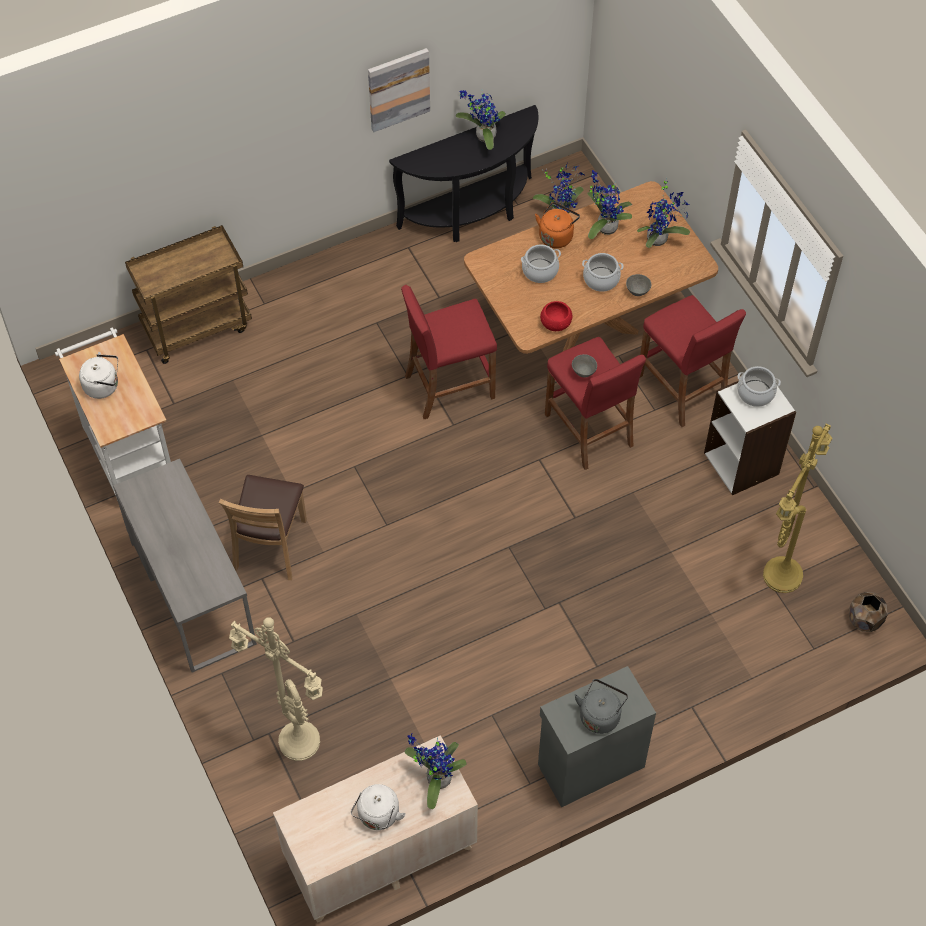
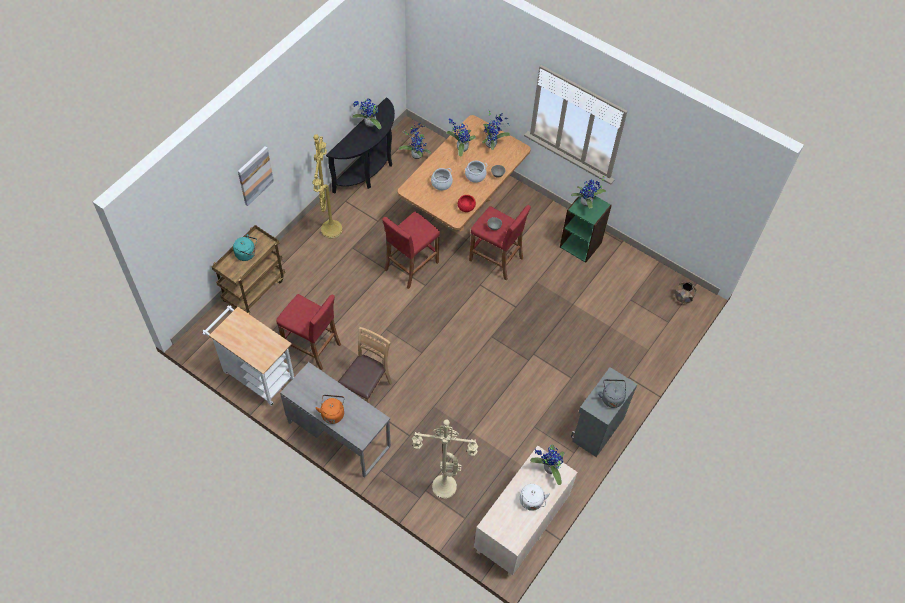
camera: 30 degrees left, 0 degrees up
white kettle [79,352,118,399] -> none
brown chair [219,475,307,580] -> brown chair turned 135 degrees counterclockwise [338,327,392,404]
picture [368,48,430,132] -> picture moved to [238,146,274,206]
orange kettle [535,202,580,248] -> orange kettle moved to [315,395,345,424]
red stool [640,295,746,427] -> red stool moved to [276,294,341,370]
white bookcase [704,381,796,495] -> green bookcase [560,193,612,263]
cooking pot [737,366,781,407] -> potted plant [571,176,606,208]
yellow floor lamp [763,424,832,593] -> yellow floor lamp moved to [313,134,342,239]
none -> turquoise kettle [233,234,257,261]

